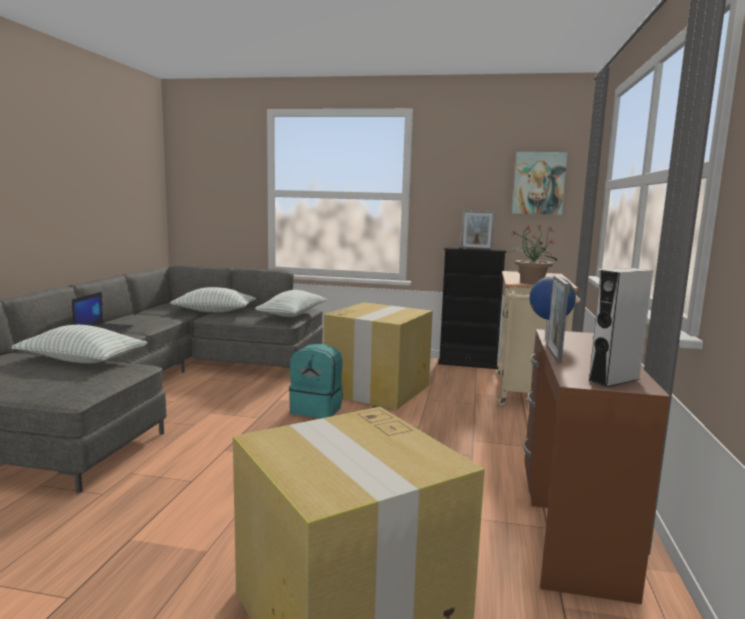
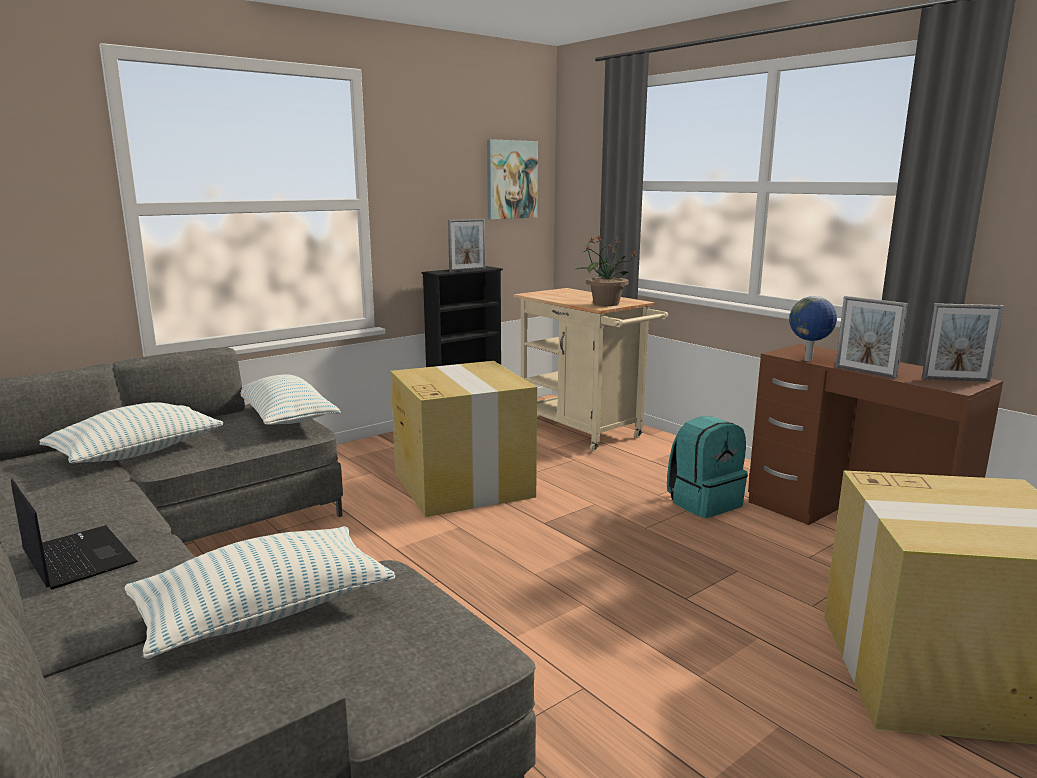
camera: 50 degrees left, 5 degrees up
turquoise backpack [289,344,343,418] -> turquoise backpack moved to [667,416,748,518]
grey speaker [589,268,653,387] -> picture frame [922,303,1004,382]

